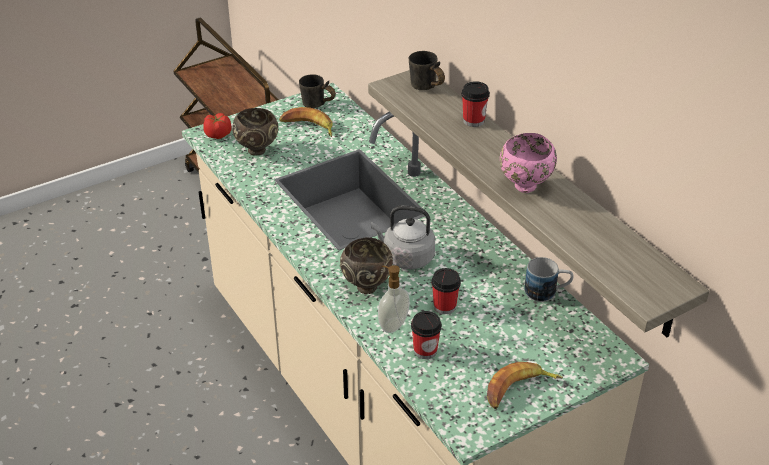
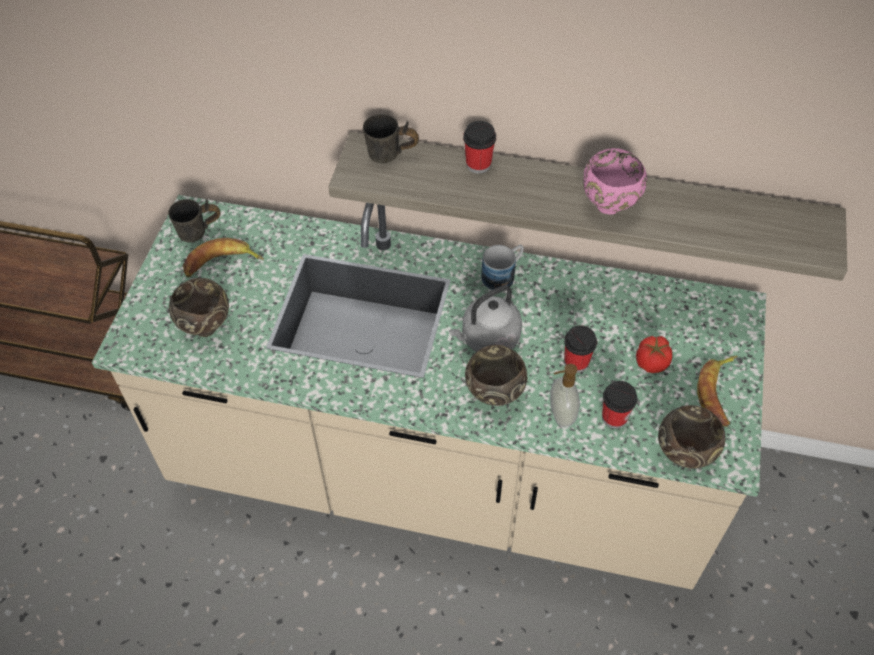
camera: 45 degrees left, 15 degrees up
tomato [203,113,232,139] -> tomato moved to [636,336,672,373]
mug [524,257,574,302] -> mug moved to [481,245,524,290]
none -> brown bowl [658,405,726,468]

